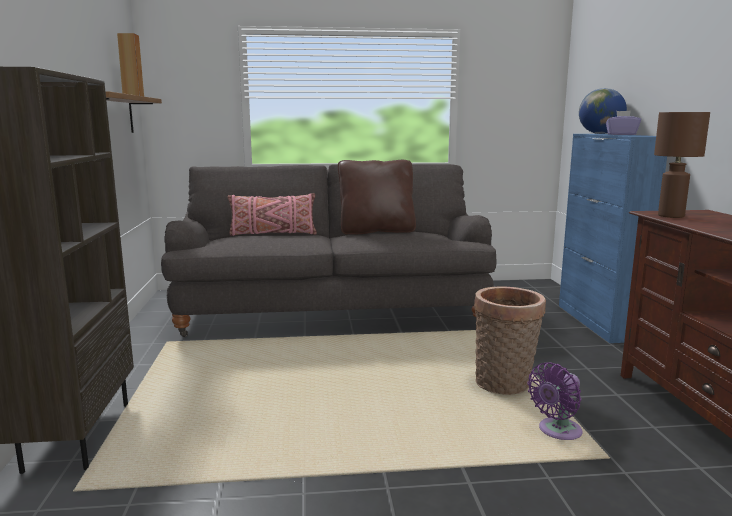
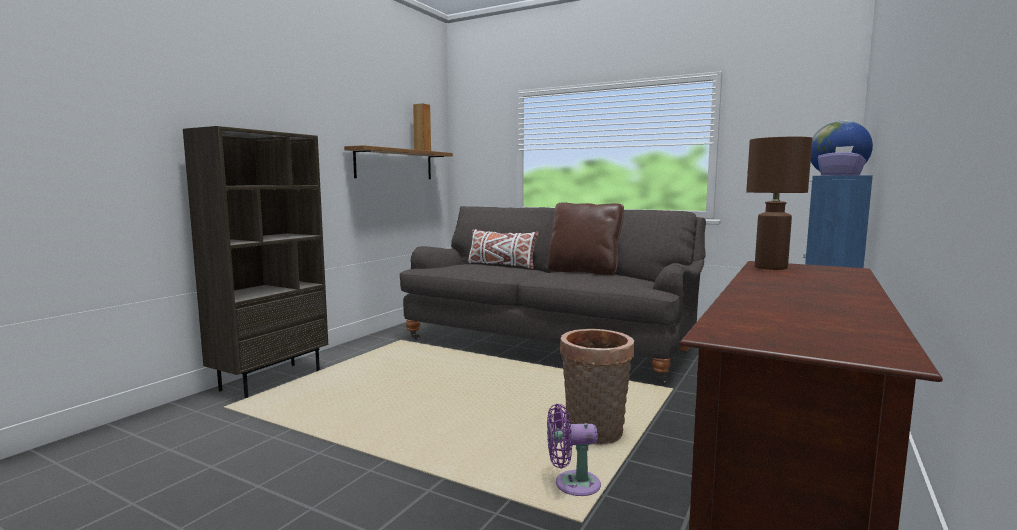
camera: 35 degrees right, 5 degrees down
pink pillow [228,193,317,236] -> white pillow [467,229,539,269]

